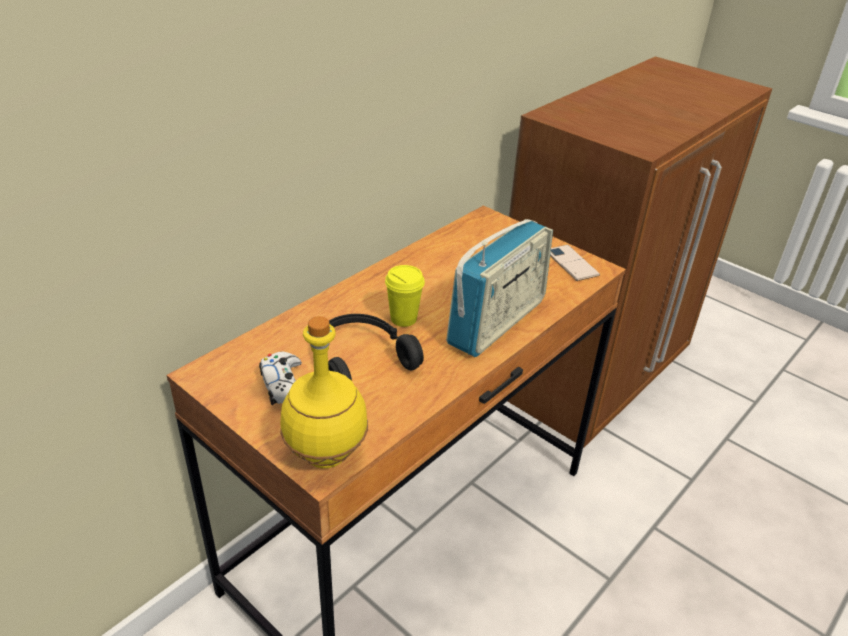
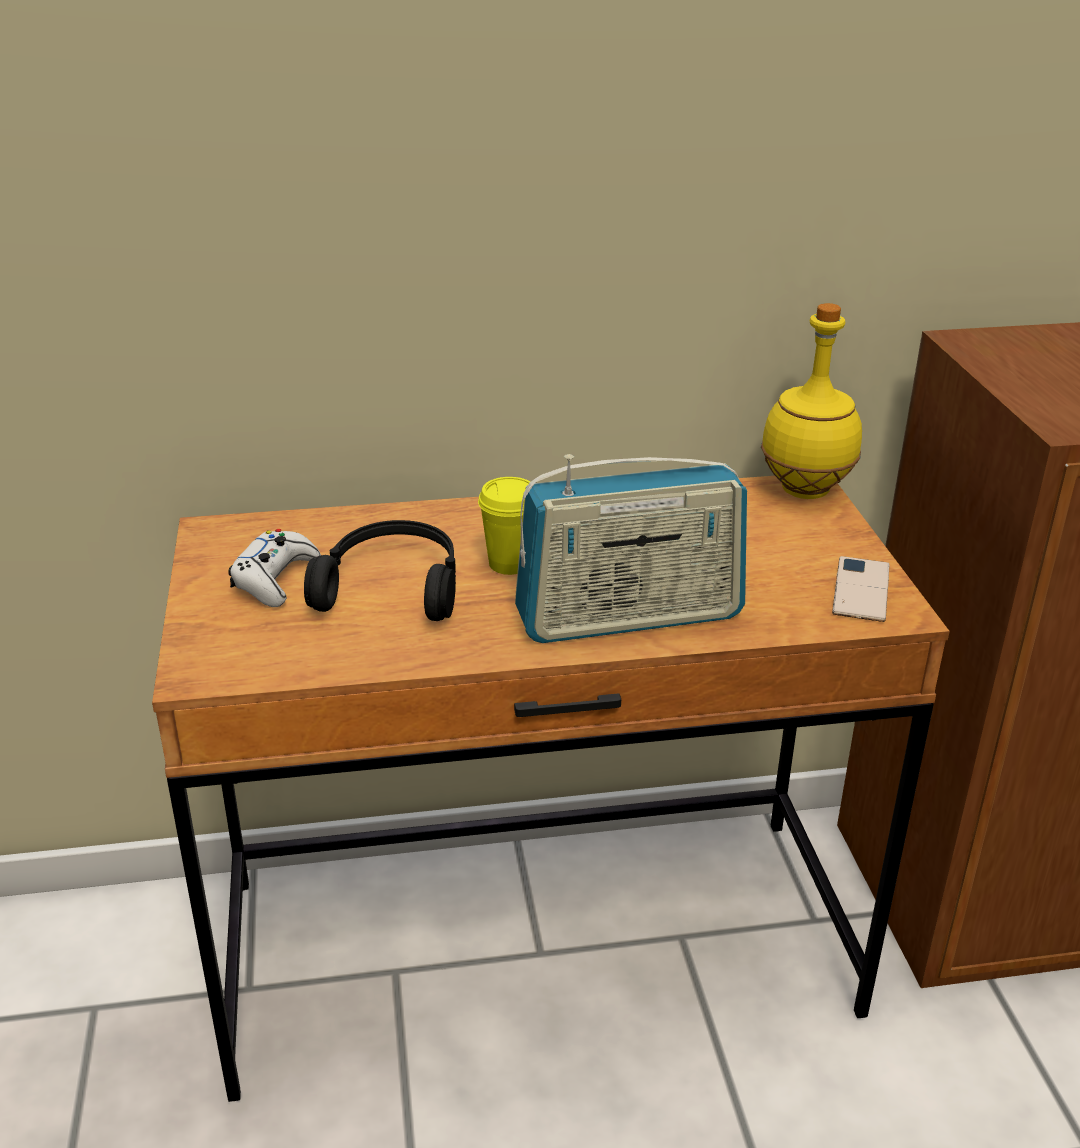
camera: 40 degrees right, 5 degrees down
yellow bottle [280,316,368,468] -> yellow bottle moved to [761,303,862,499]

